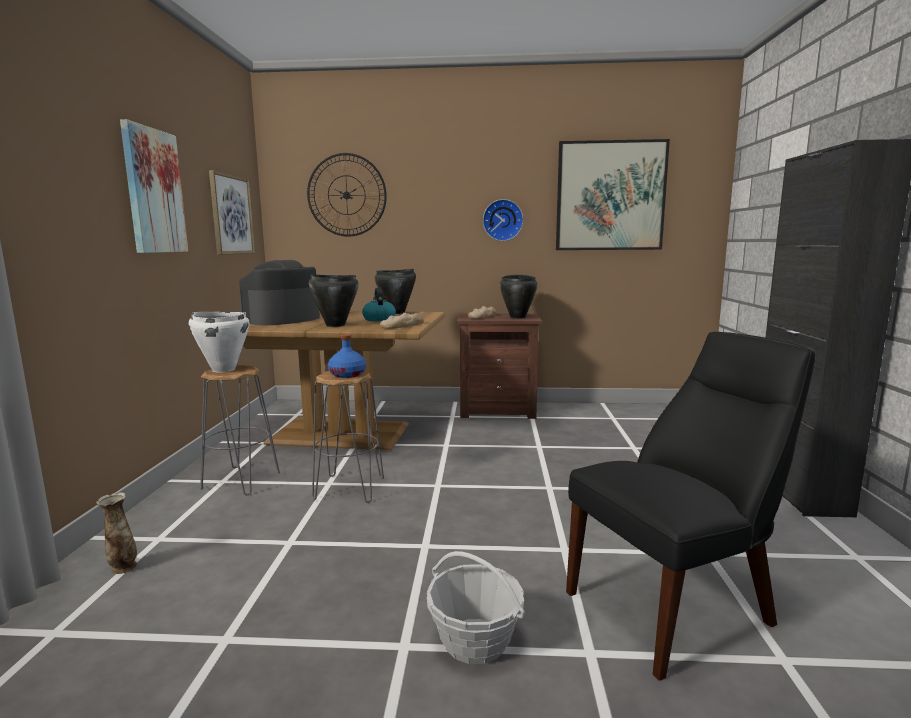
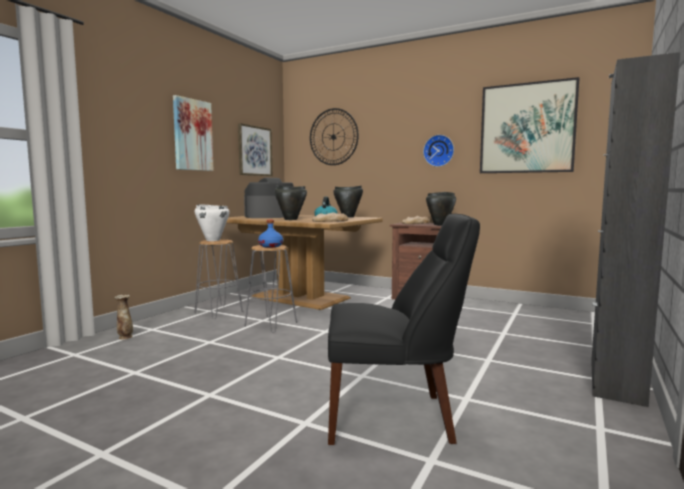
camera: 25 degrees right, 5 degrees down
basket [427,551,525,664] -> none

